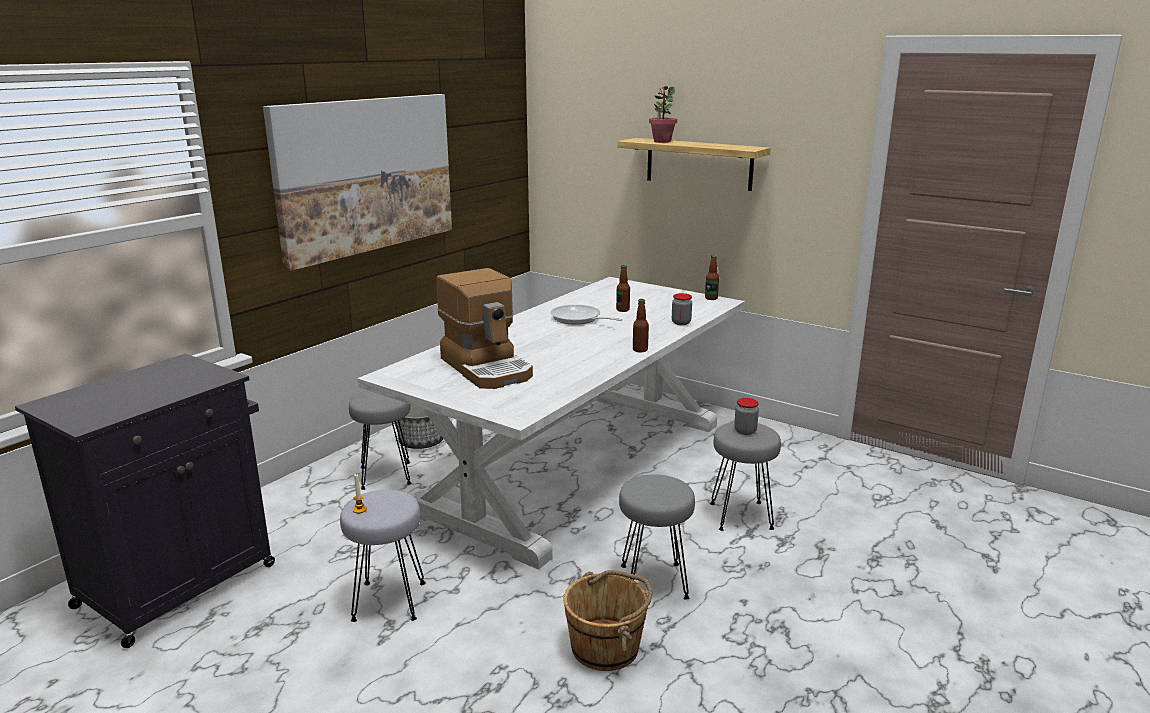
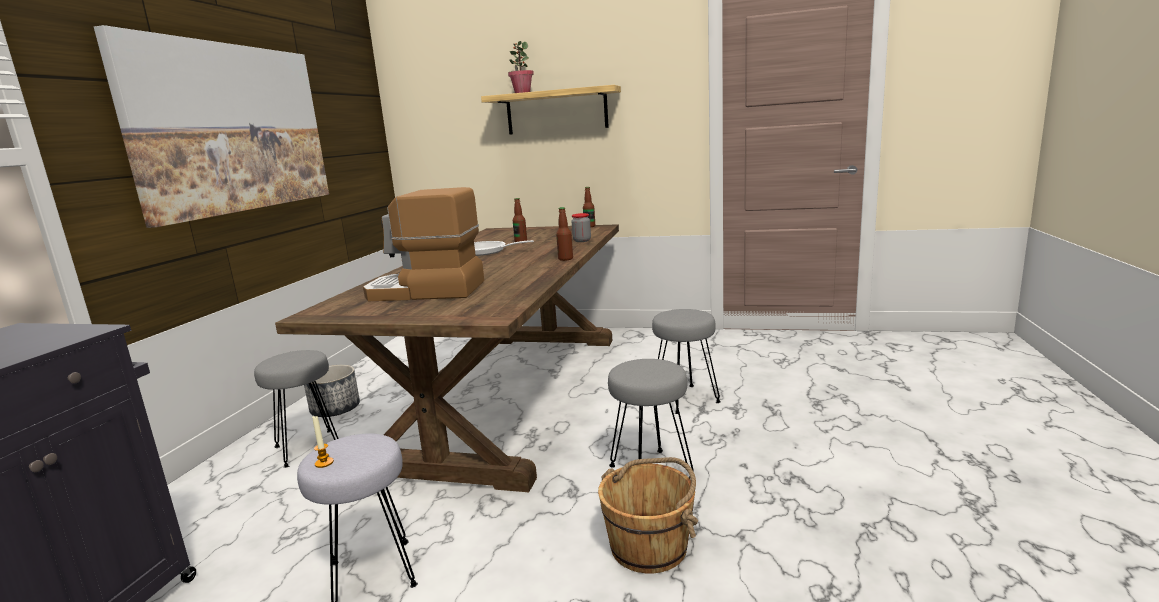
camera: 20 degrees left, 5 degrees down
white dining table [358,277,745,570] -> brown dining table [275,224,619,492]
coffee machine [437,268,533,389] -> coffee machine turned 150 degrees clockwise [363,187,484,301]
jar [734,398,759,435] -> none

